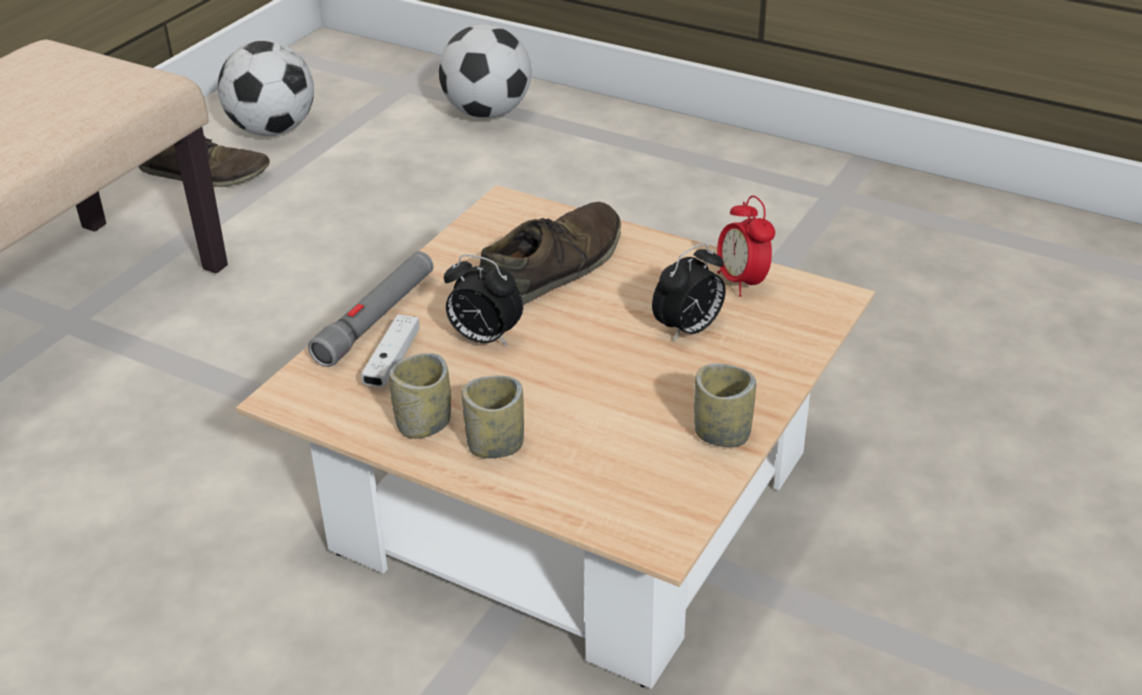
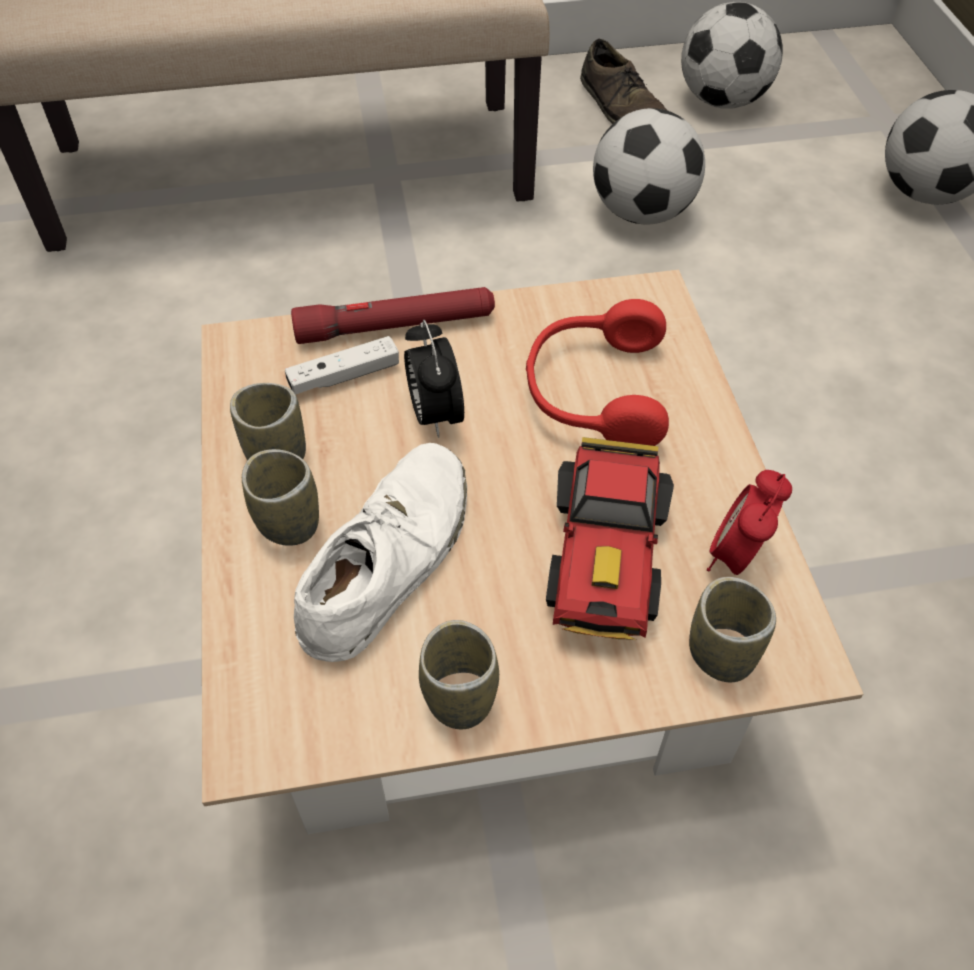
camera: 50 degrees right, 15 degrees up
grey flashlight [308,251,433,367] -> red flashlight [291,287,495,344]
brown shoe [480,202,621,305] -> red headphones [526,299,669,446]
alarm clock [652,243,726,342] -> toy car [546,437,674,640]
none -> white shoe [294,443,467,662]
none -> football [593,108,705,225]
none -> cup [689,577,776,682]

